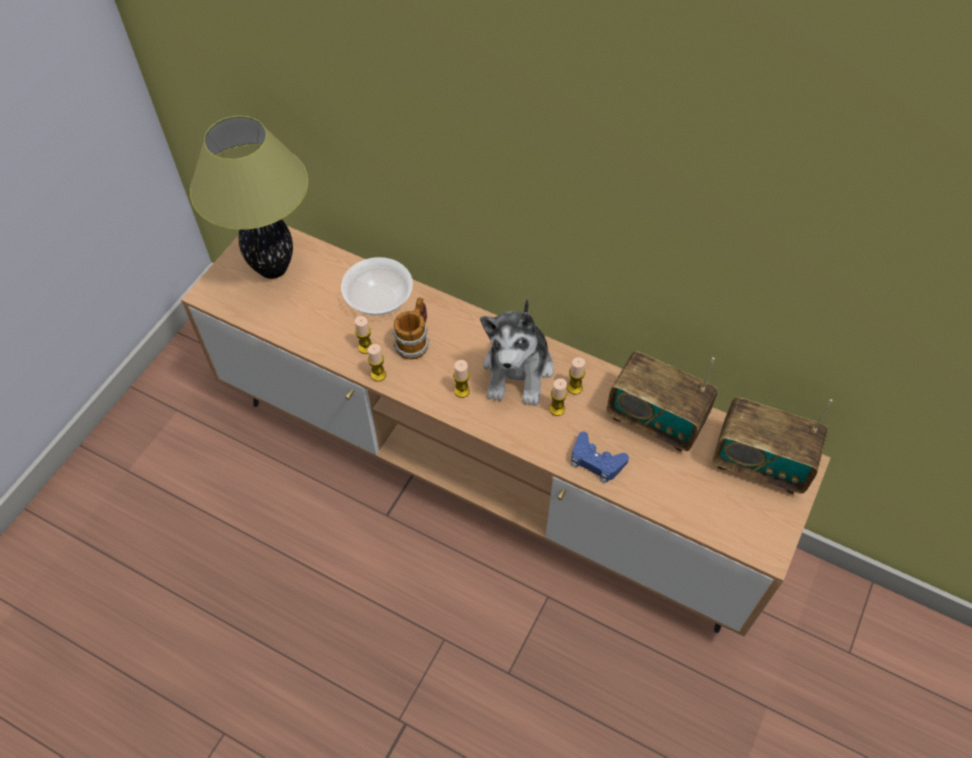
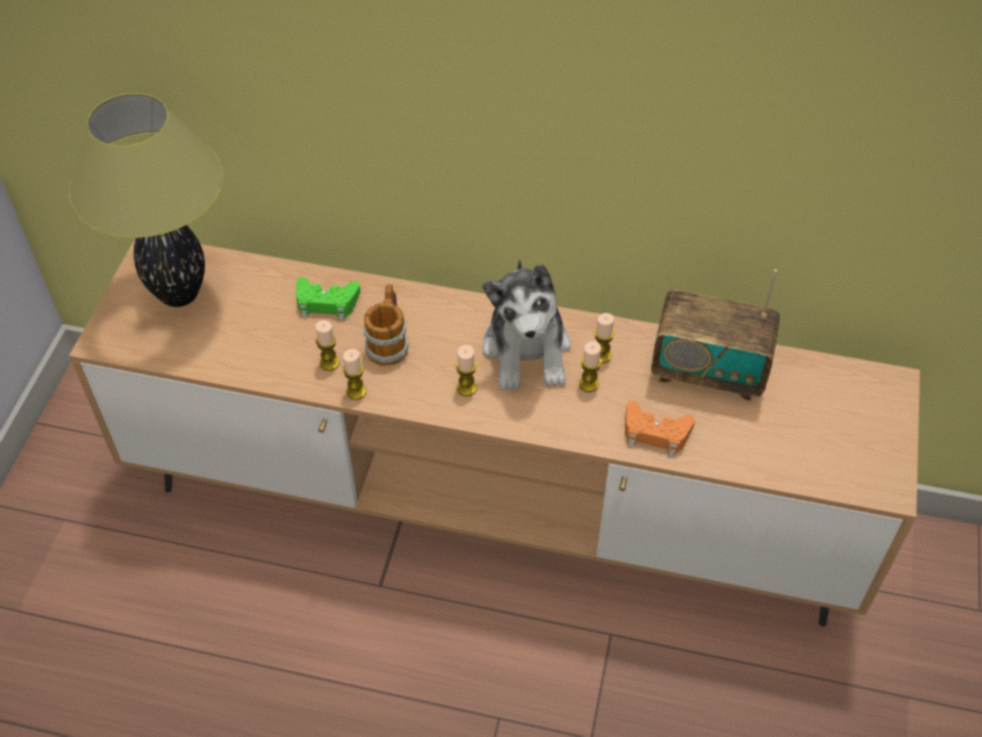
camera: 15 degrees left, 5 degrees down
bowl [341,257,413,316] -> green game controller [296,277,361,320]
blue game controller [571,432,629,484] -> orange game controller [625,401,695,456]
radio [713,397,833,494] -> none

